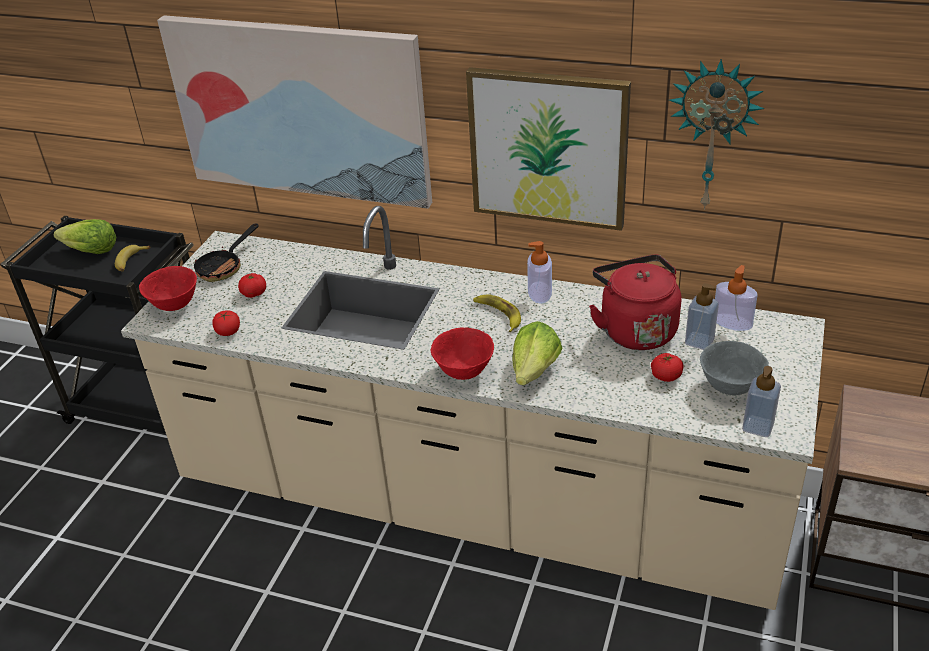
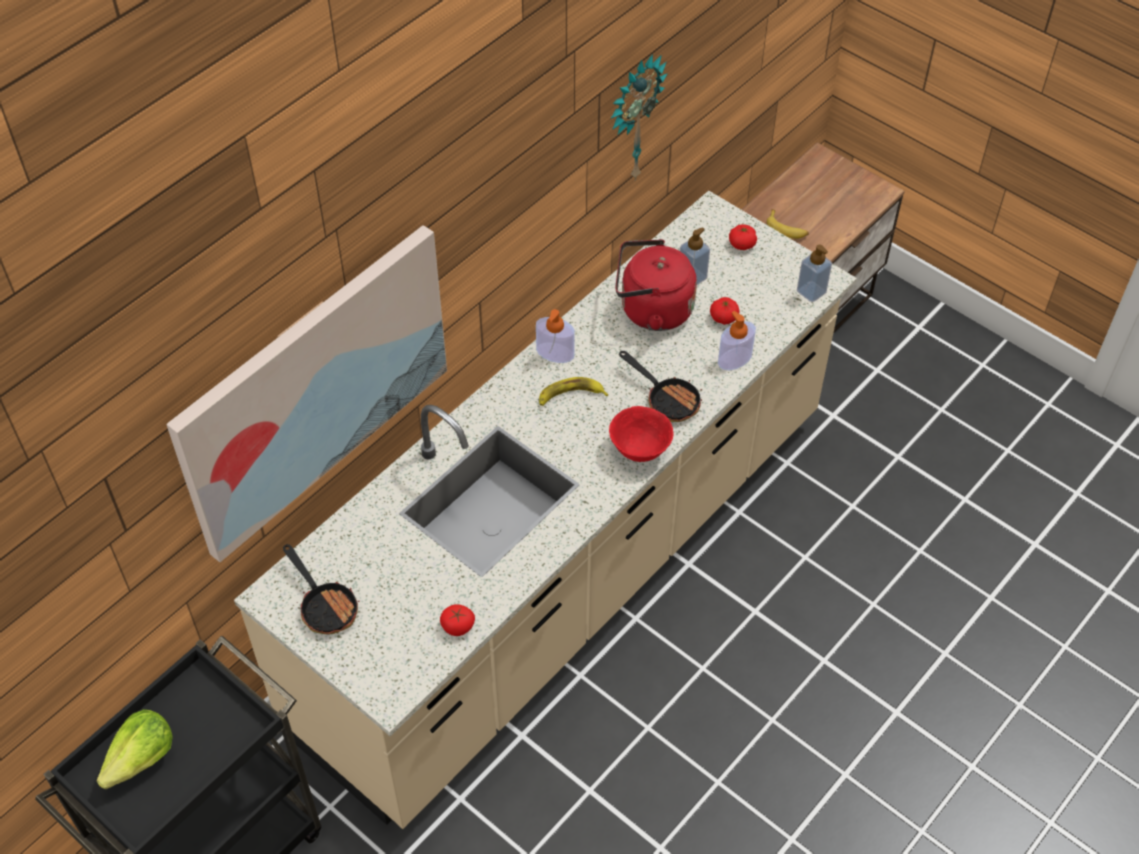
camera: 70 degrees left, 15 degrees up
banana [115,245,150,272] -> banana moved to [767,209,809,239]
red bowl [139,266,197,311] -> none
tomato [238,273,266,298] -> tomato moved to [729,224,757,250]
picture [466,67,631,231] -> none
lettuce [513,321,562,386] -> frying pan [619,351,702,422]
grey bowl [700,341,769,395] -> none
soap dispenser [715,265,757,331] -> soap dispenser moved to [718,311,756,370]

